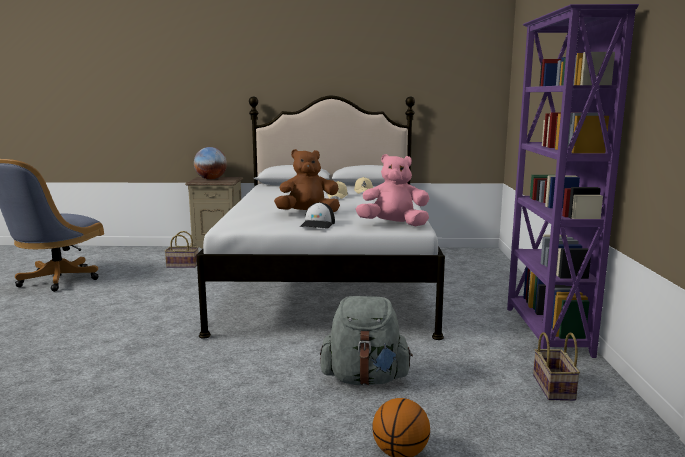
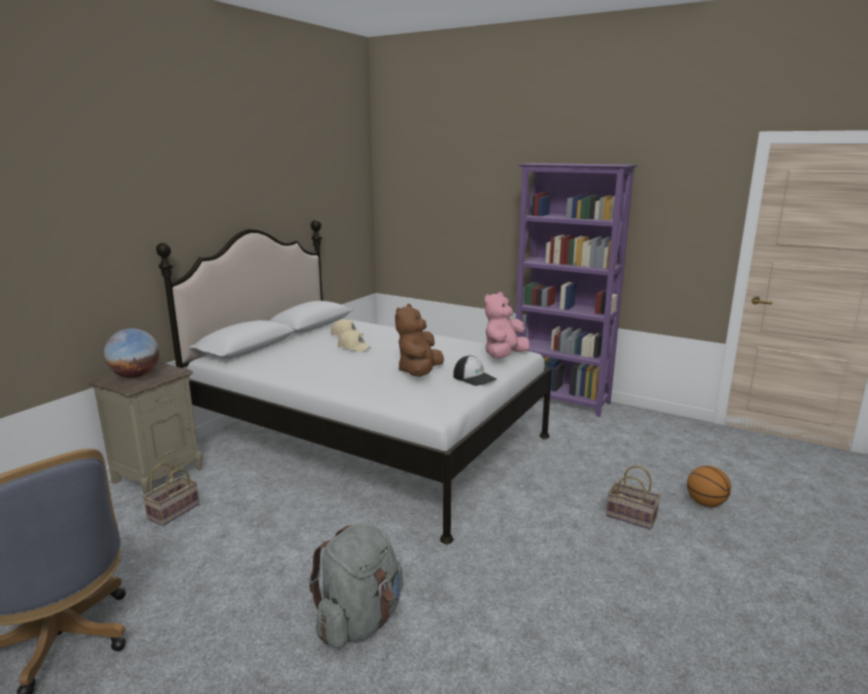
camera: 60 degrees left, 5 degrees up
grey backpack [320,296,413,385] -> grey backpack moved to [308,523,403,648]
basket [533,332,580,401] -> basket moved to [606,465,661,530]

